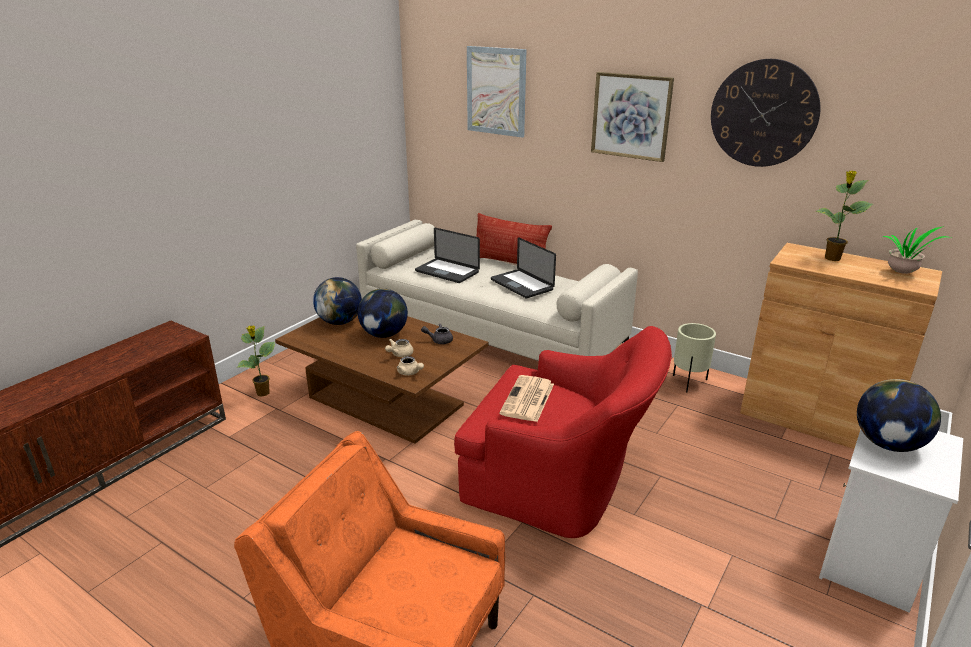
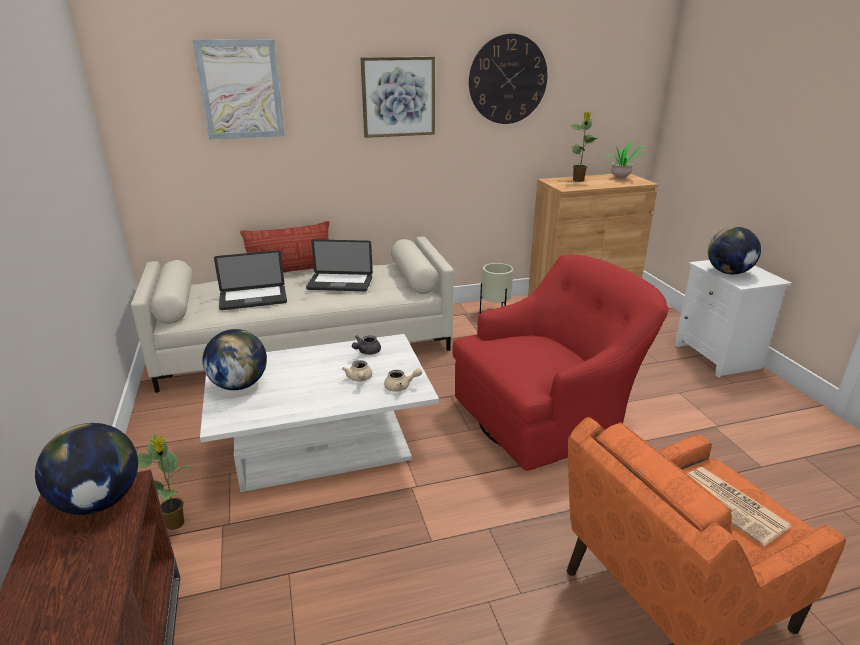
camera: 50 degrees left, 0 degrees up
brown coffee table [275,315,488,444] -> white coffee table [200,334,439,492]
globe [358,288,408,338] -> globe moved to [35,423,138,515]
newspaper [499,375,554,422] -> newspaper moved to [687,467,793,546]

